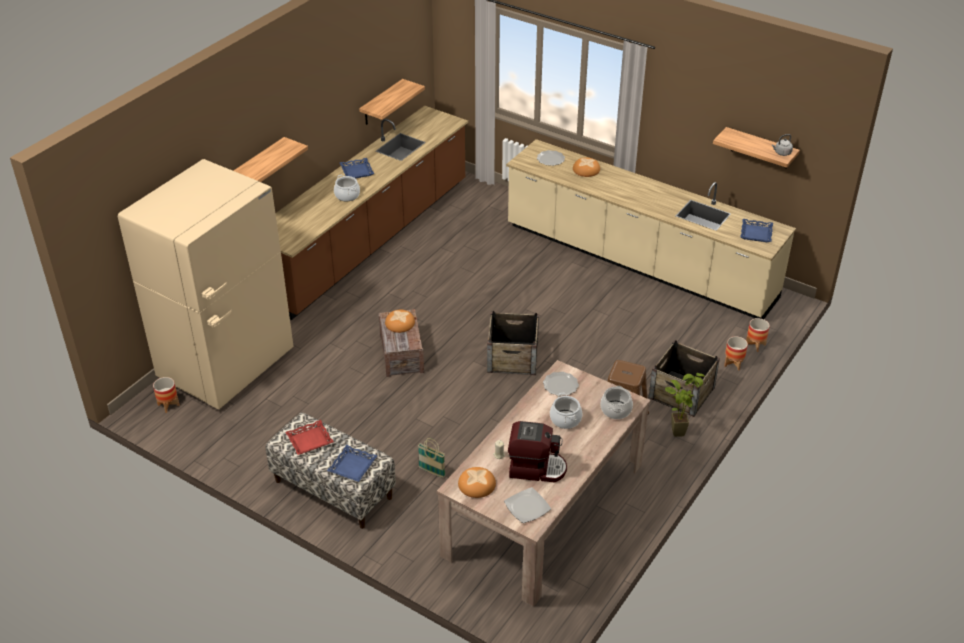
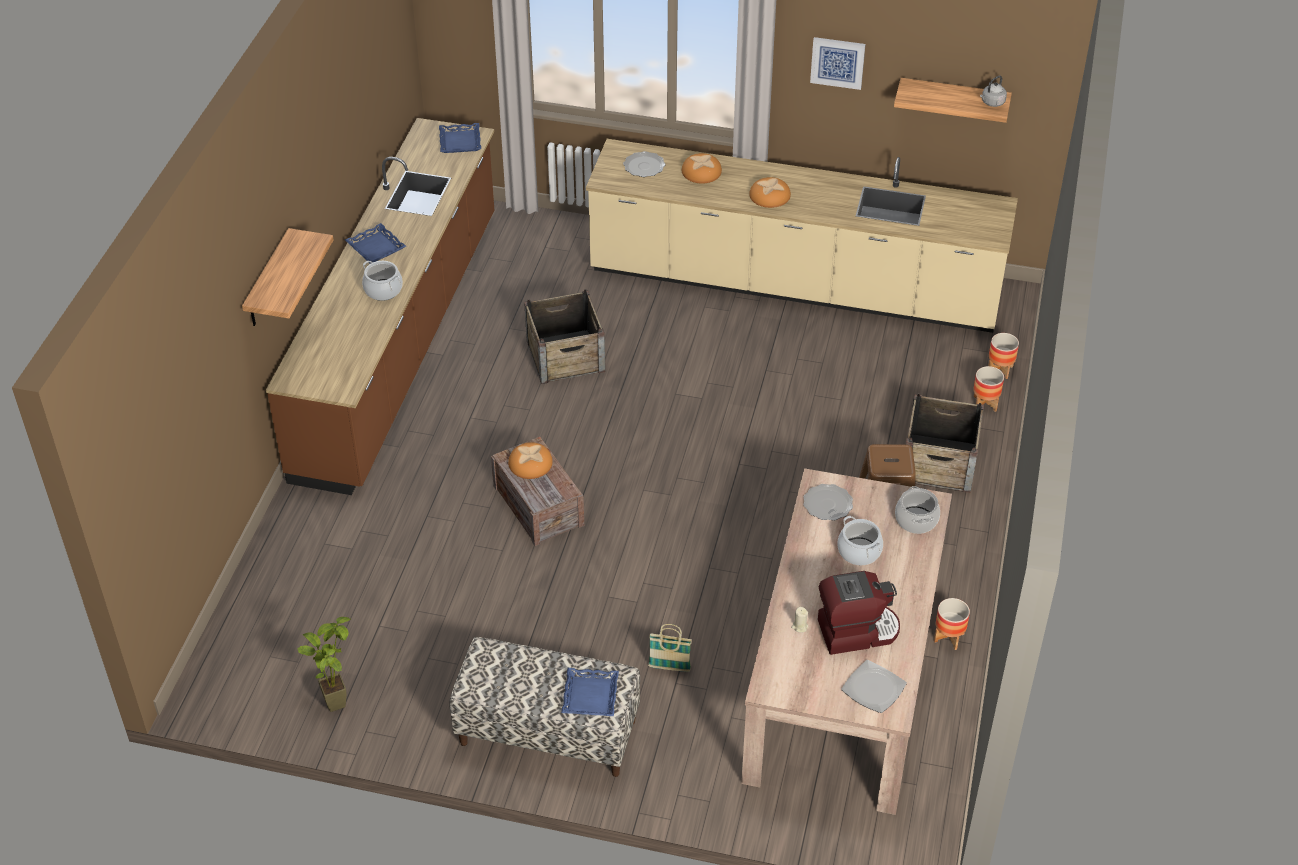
camera: 20 degrees left, 5 degrees up
beige fridge [118,159,294,409] -> none
planter [153,377,179,413] -> planter moved to [934,598,970,650]
red tray [285,420,334,455] -> none
shelf [359,79,425,125] -> none
bread [458,467,496,498] -> bread moved to [749,177,791,208]
crate [487,311,539,375] -> crate moved to [524,289,605,384]
potted plant [665,373,705,437] -> potted plant moved to [298,617,350,712]
blue tray [740,219,773,242] -> blue tray moved to [439,123,481,153]
none -> picture [810,37,865,90]

